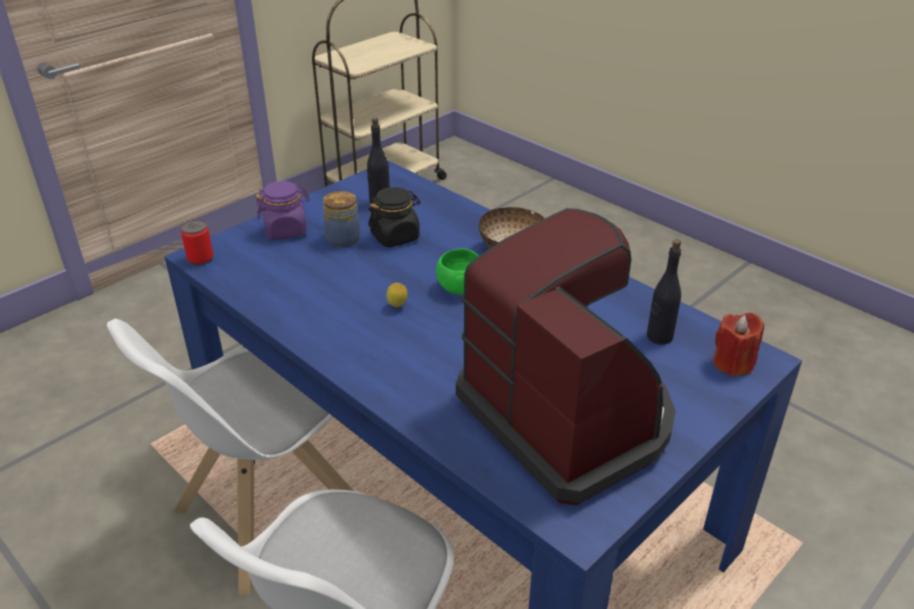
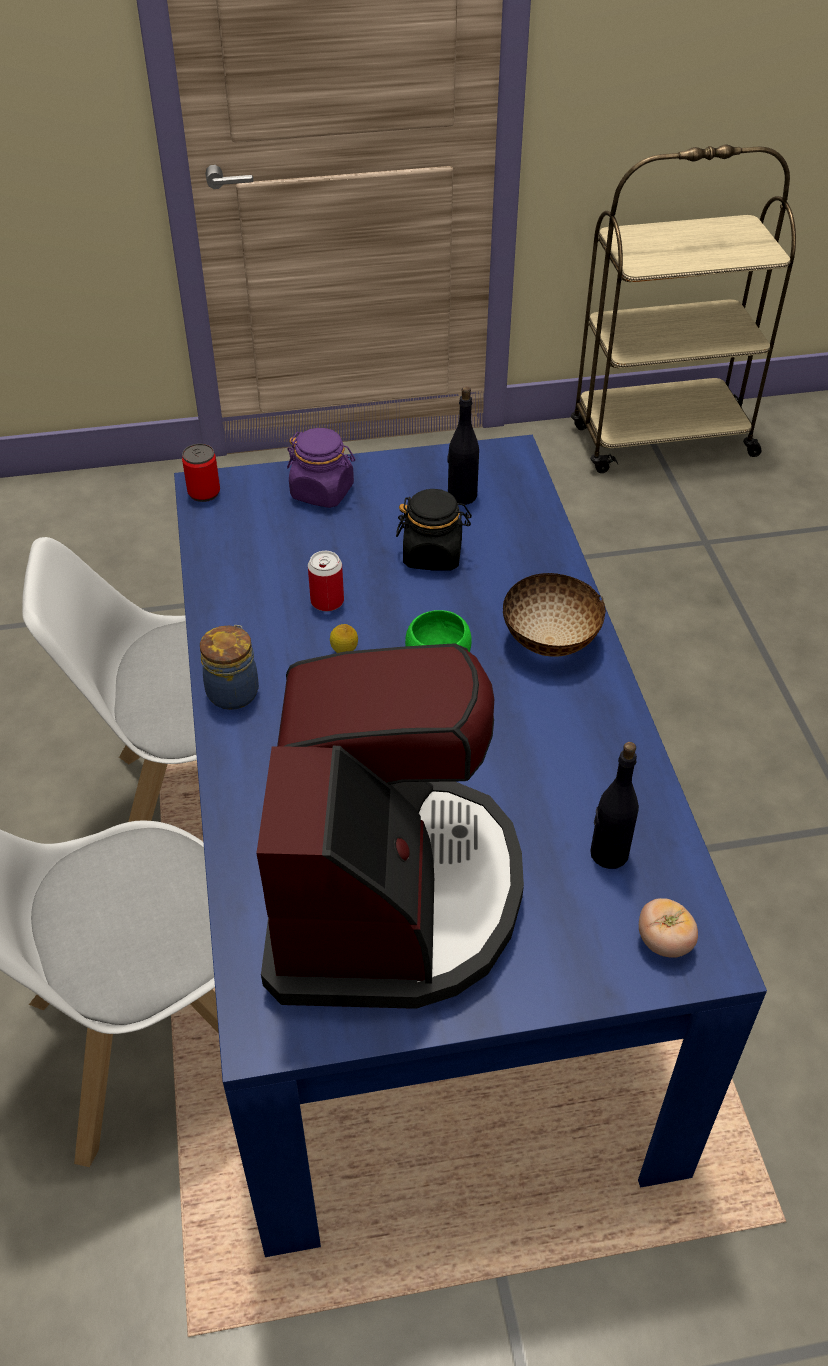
camera: 35 degrees right, 10 degrees up
jar [323,191,360,247] -> jar moved to [200,625,259,710]
red candle [713,313,764,377] -> tomato [639,898,698,958]
none -> can [308,551,344,611]

